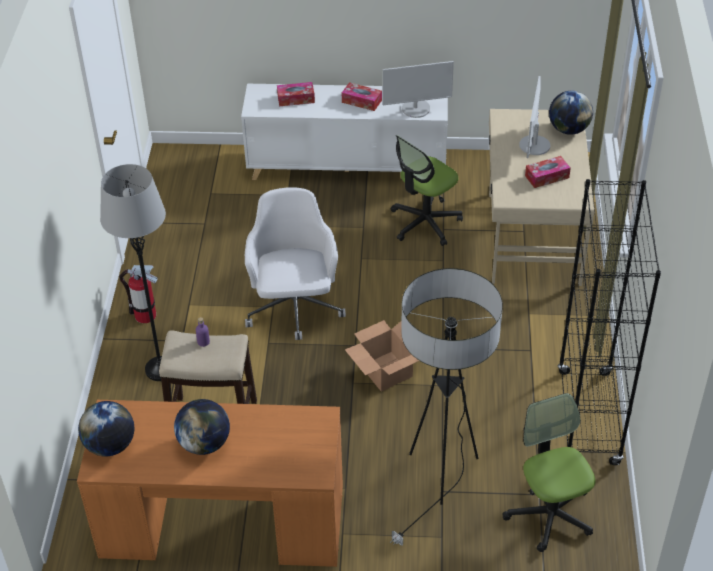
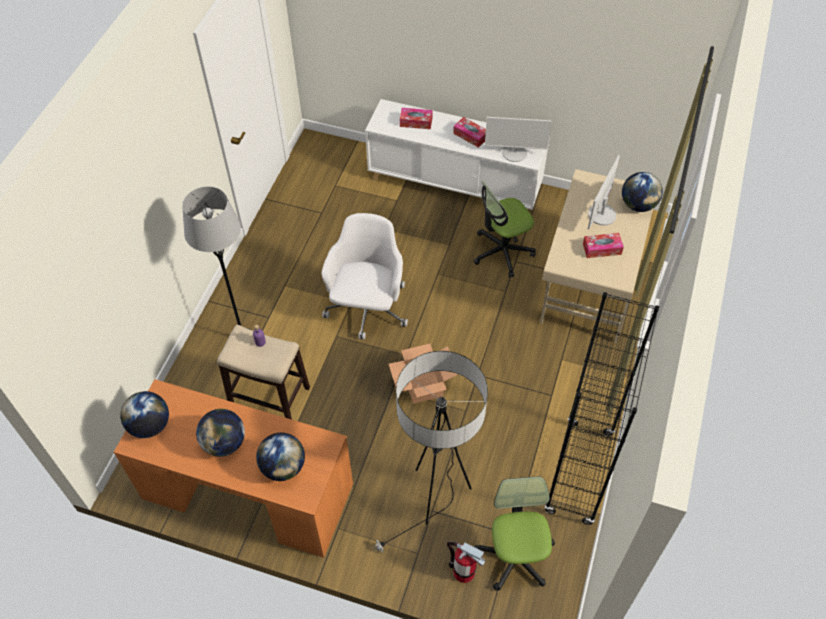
camera: 15 degrees right, 10 degrees up
fire extinguisher [119,265,158,323] -> fire extinguisher moved to [447,541,485,583]
none -> globe [256,433,305,481]

